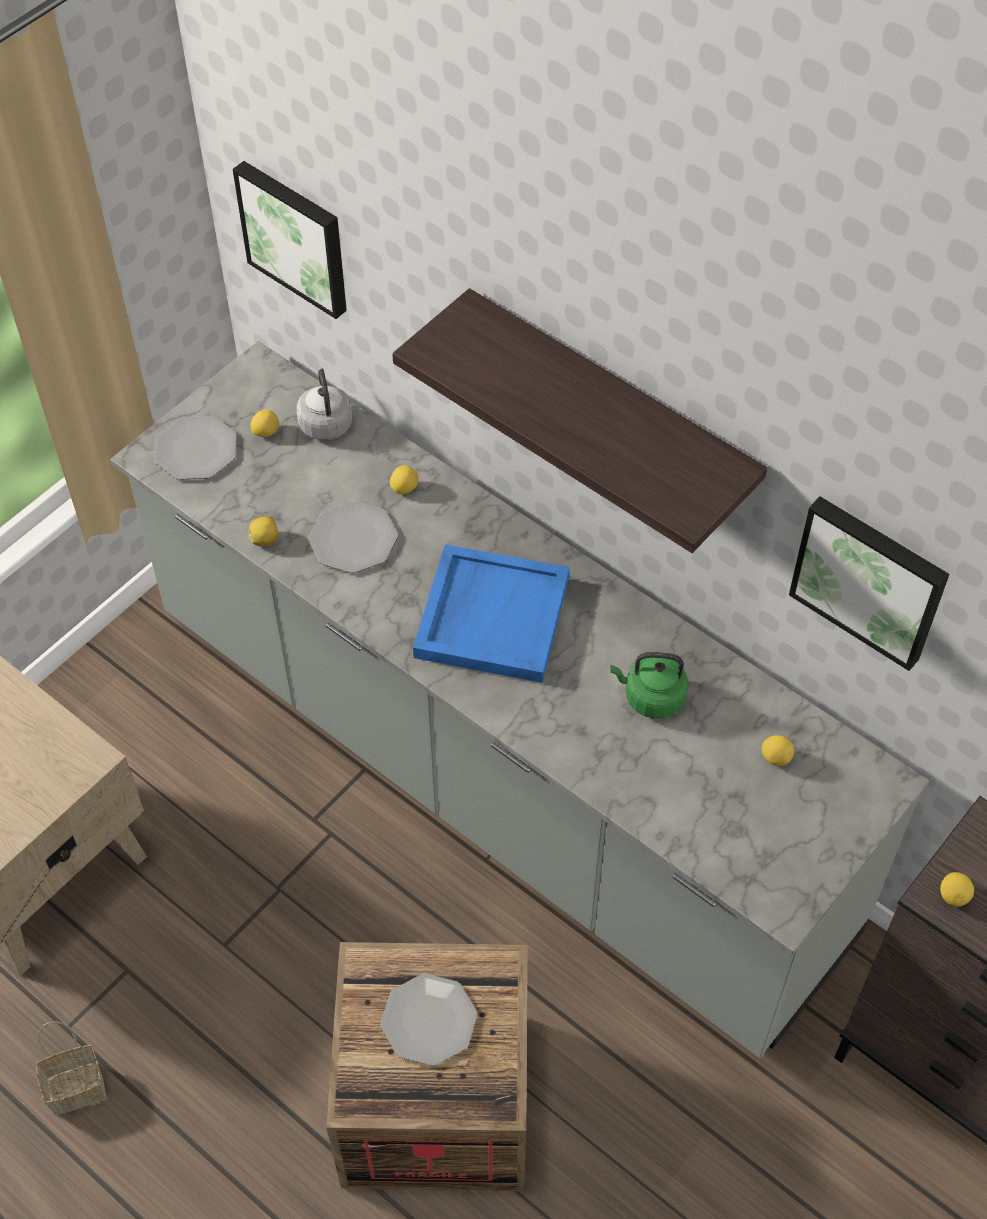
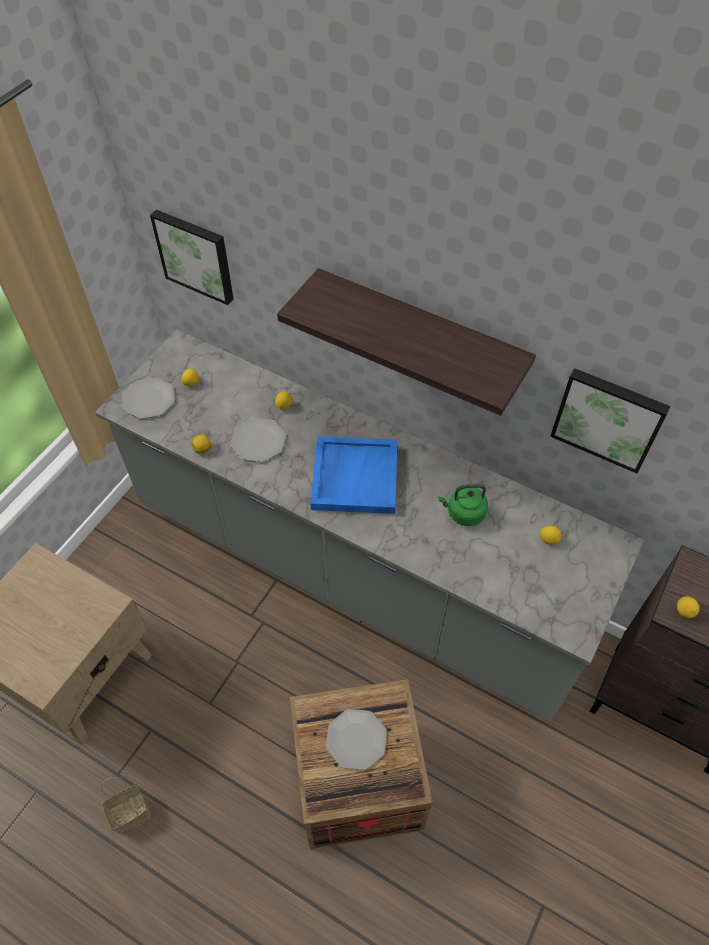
camera: 10 degrees left, 0 degrees up
grey kettle [297,368,352,440] -> none

